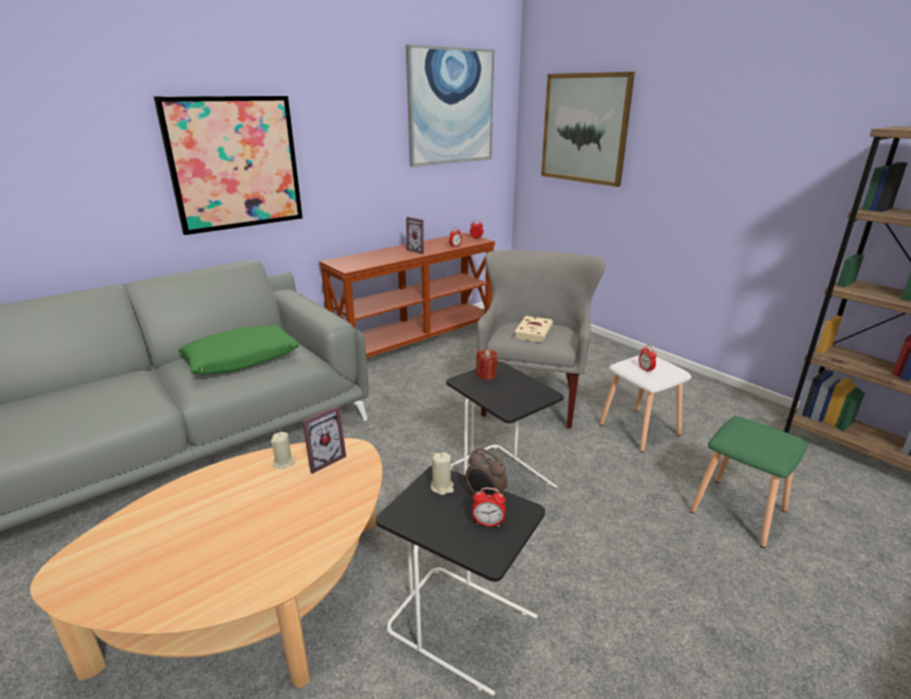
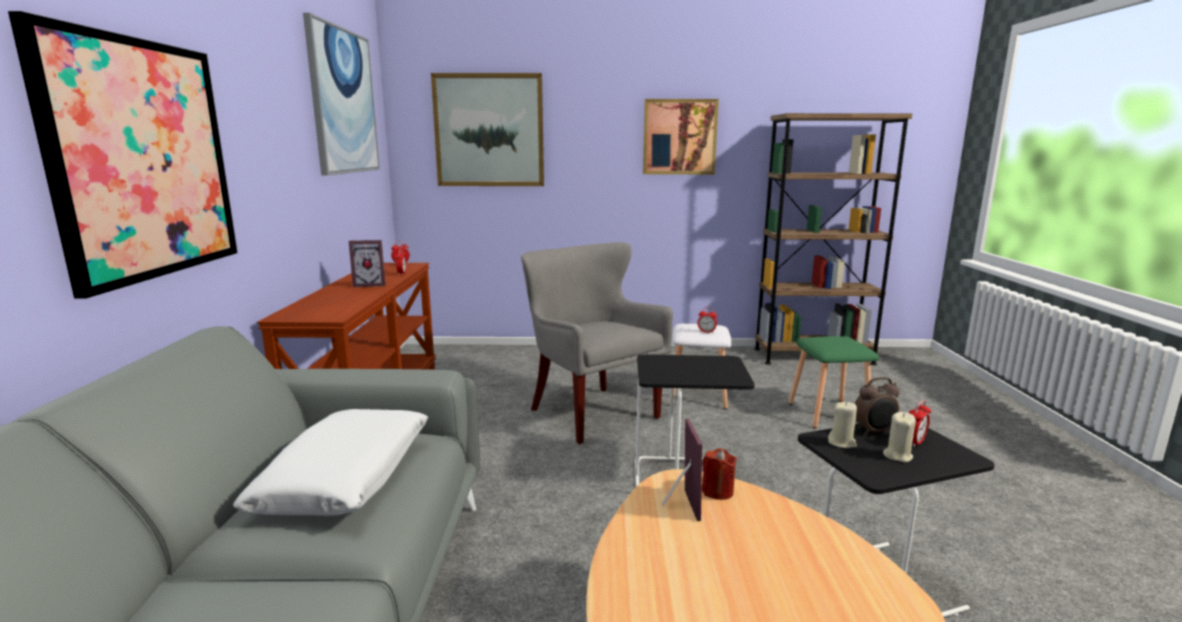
camera: 50 degrees left, 10 degrees down
green pillow [178,325,300,374] -> white pillow [233,409,428,516]
beige candle [271,432,295,469] -> beige candle moved to [883,412,916,462]
red candle [476,349,498,380] -> red candle moved to [702,448,737,500]
beige book [514,316,553,342] -> none
none -> picture [643,99,719,174]

